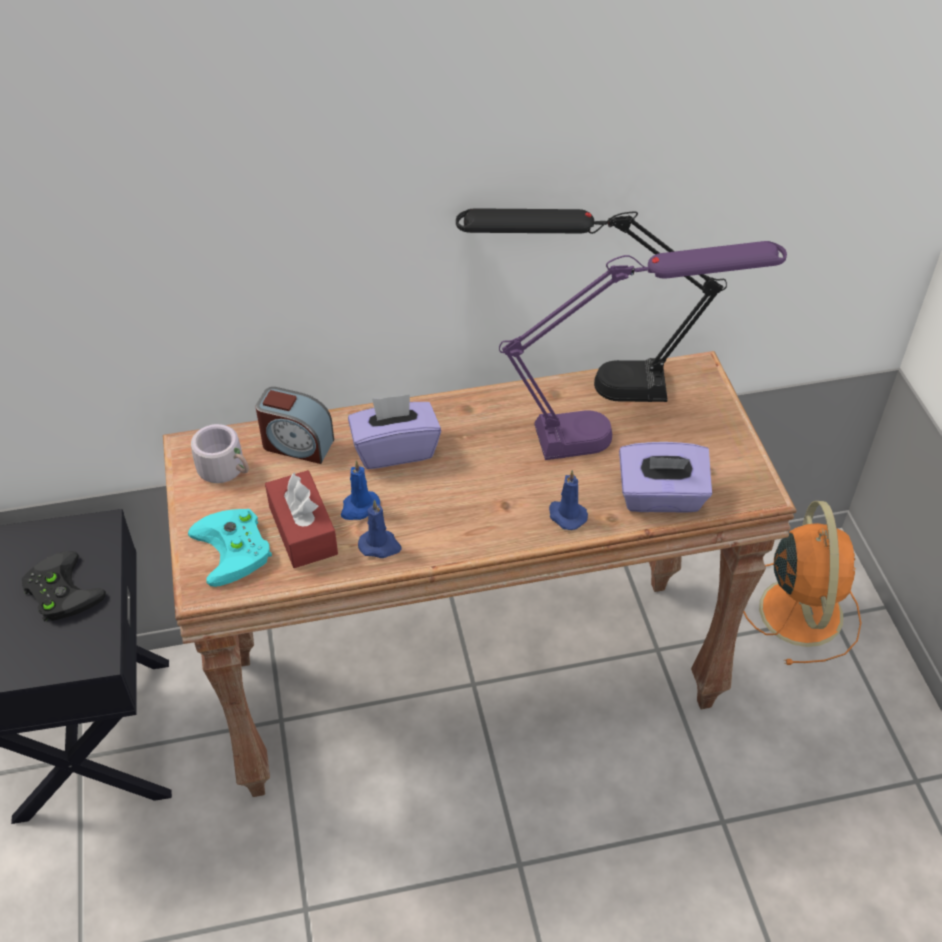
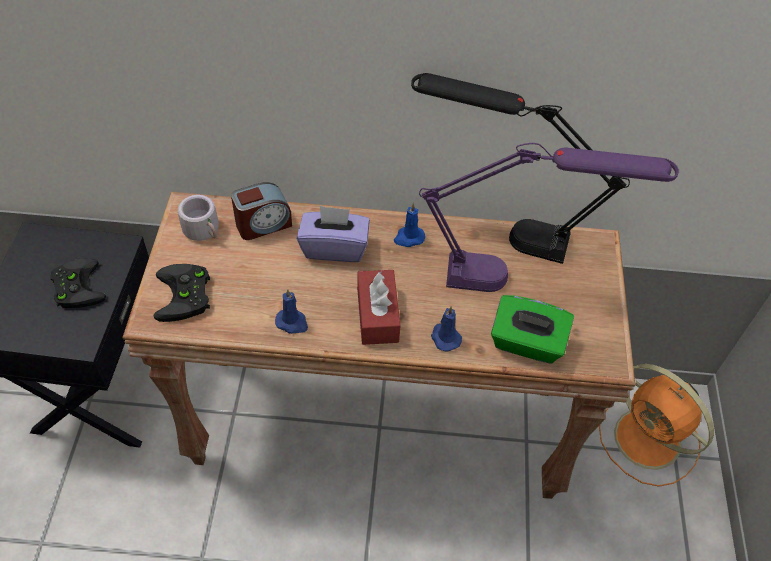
camera: 15 degrees right, 5 degrees up
turquoise game controller [188,509,272,587] -> black game controller [153,264,210,322]
alarm clock [256,387,334,464] -> alarm clock turned 60 degrees counterclockwise [231,182,292,240]
red tissue box [265,470,338,568] -> red tissue box moved to [357,270,400,345]
blue candle [341,460,380,520] -> blue candle moved to [394,203,425,247]
purple tissue box [619,442,712,513] -> green tissue box [491,295,574,364]
orange fan [743,501,861,665] -> orange fan turned 120 degrees clockwise [599,364,714,487]

